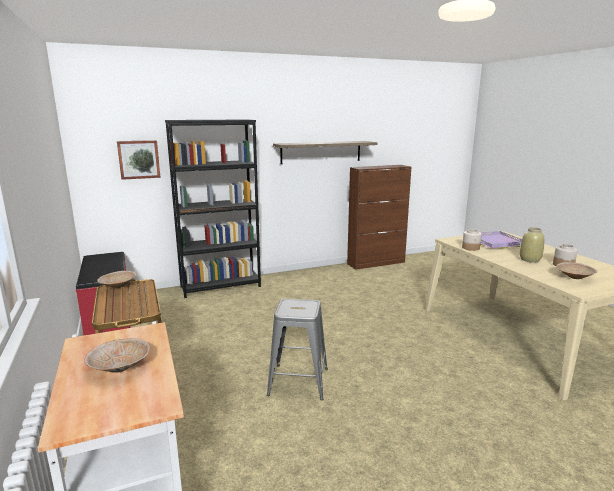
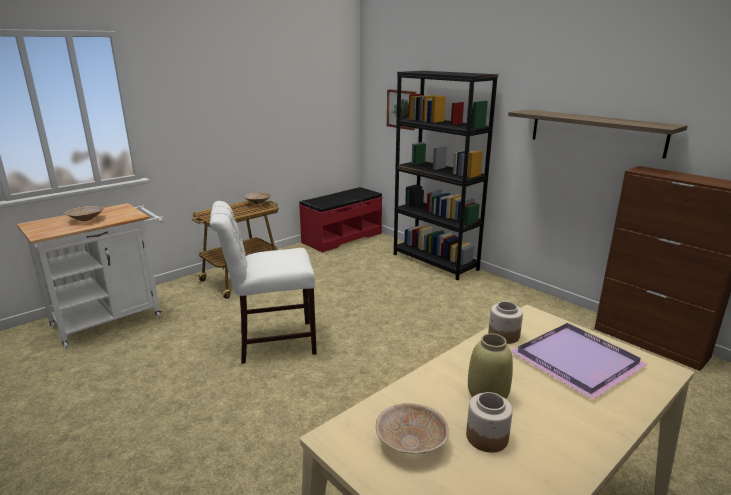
camera: 70 degrees right, 5 degrees up
grey stool [267,299,328,400] -> white chair [210,201,317,364]

